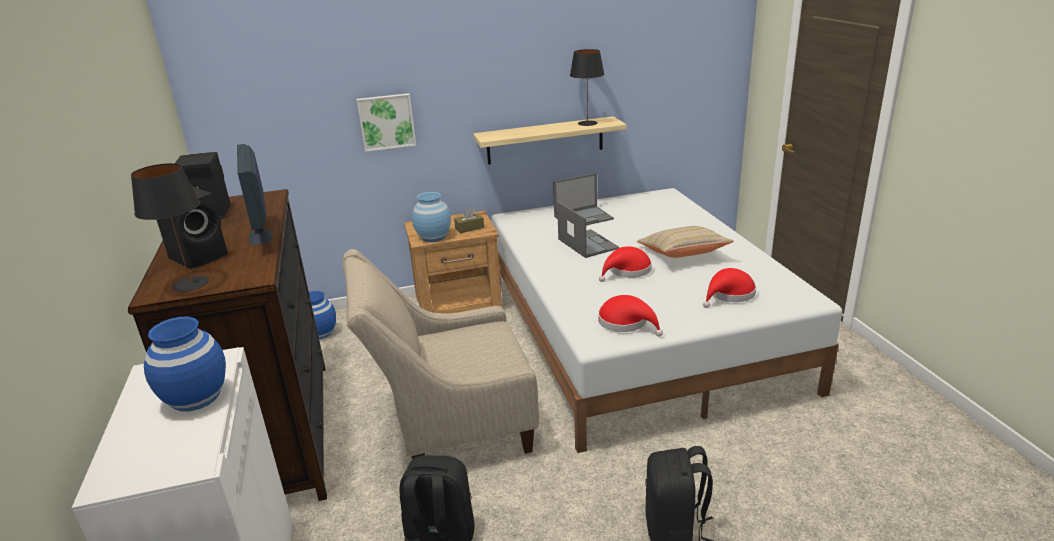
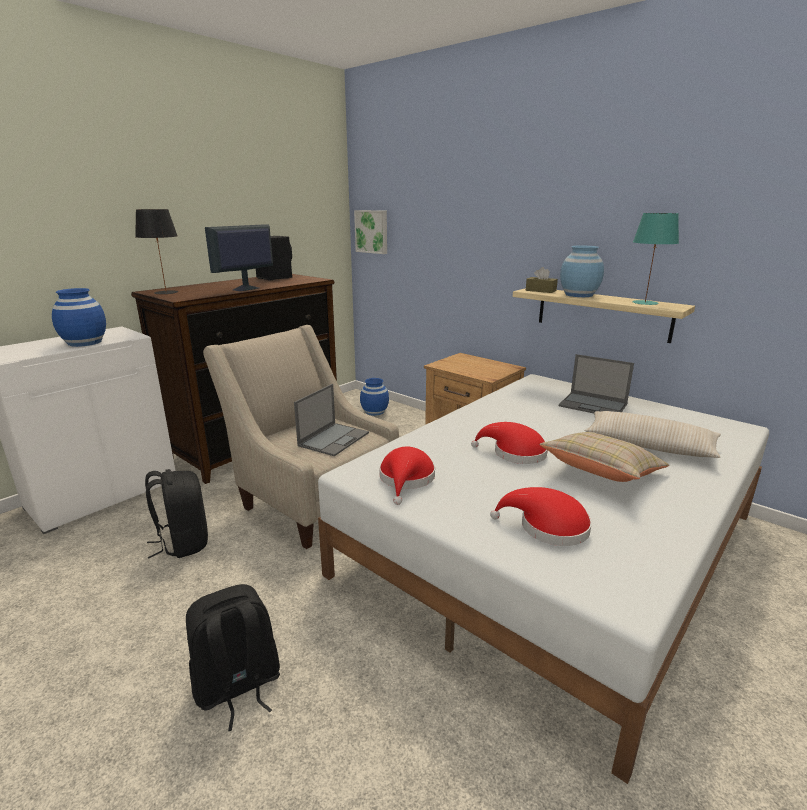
camera: 55 degrees right, 5 degrees down
black speaker [157,186,228,269] -> none
picture [356,93,416,152] -> picture moved to [354,210,387,254]
blue vase [412,192,451,242] -> blue vase moved to [560,246,604,297]
brown tissue box [454,208,484,233] -> brown tissue box moved to [526,267,558,293]
laptop [557,202,619,258] -> laptop moved to [294,384,369,456]
black table lamp [570,49,604,126] -> turquoise table lamp [632,213,679,305]
none -> beige pillow [585,411,721,458]

